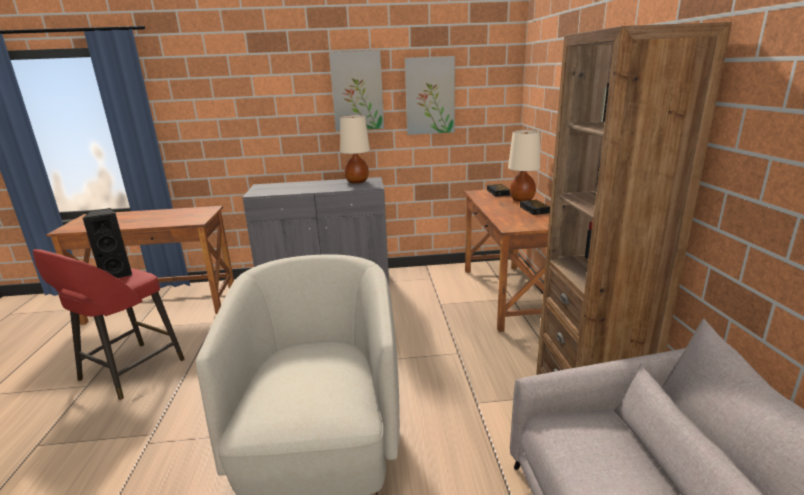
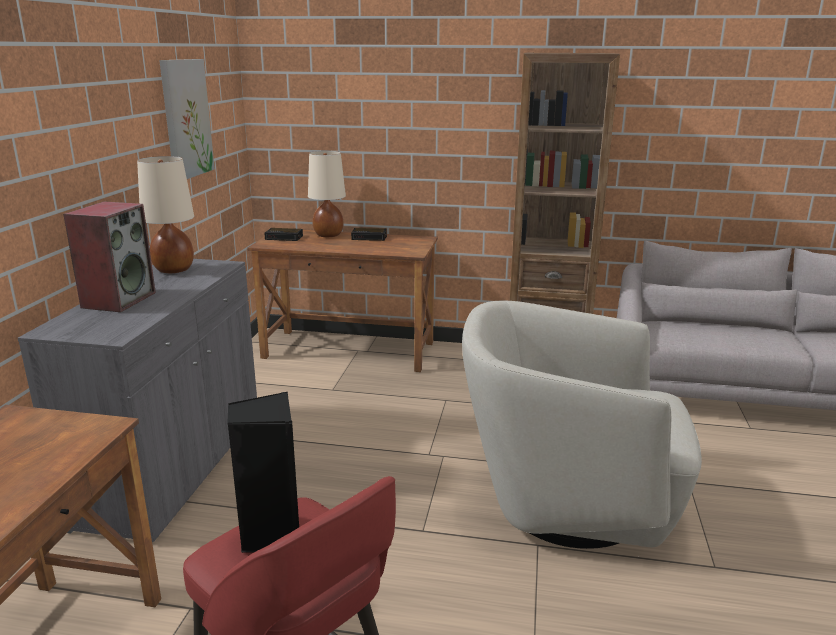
camera: 75 degrees left, 0 degrees up
picture [329,51,384,131] -> none
none -> speaker [63,201,156,312]

